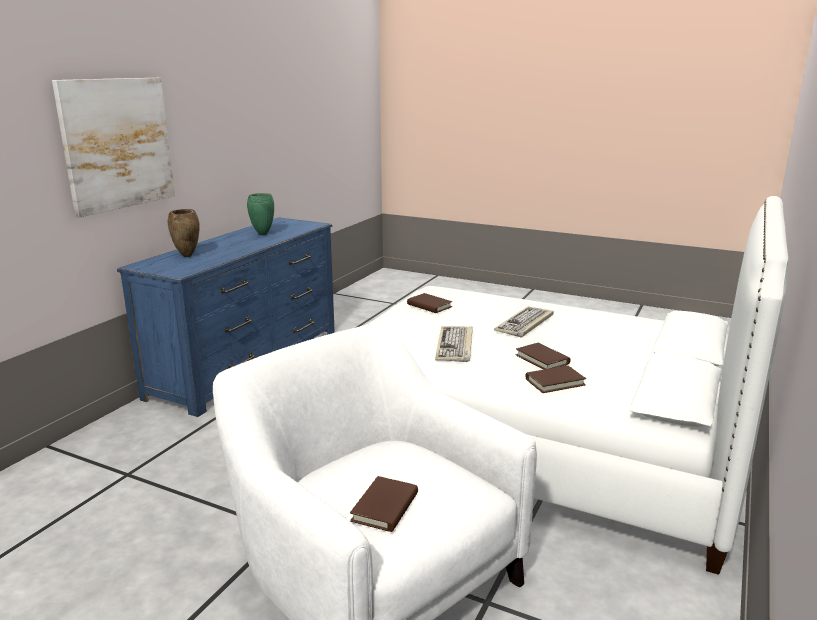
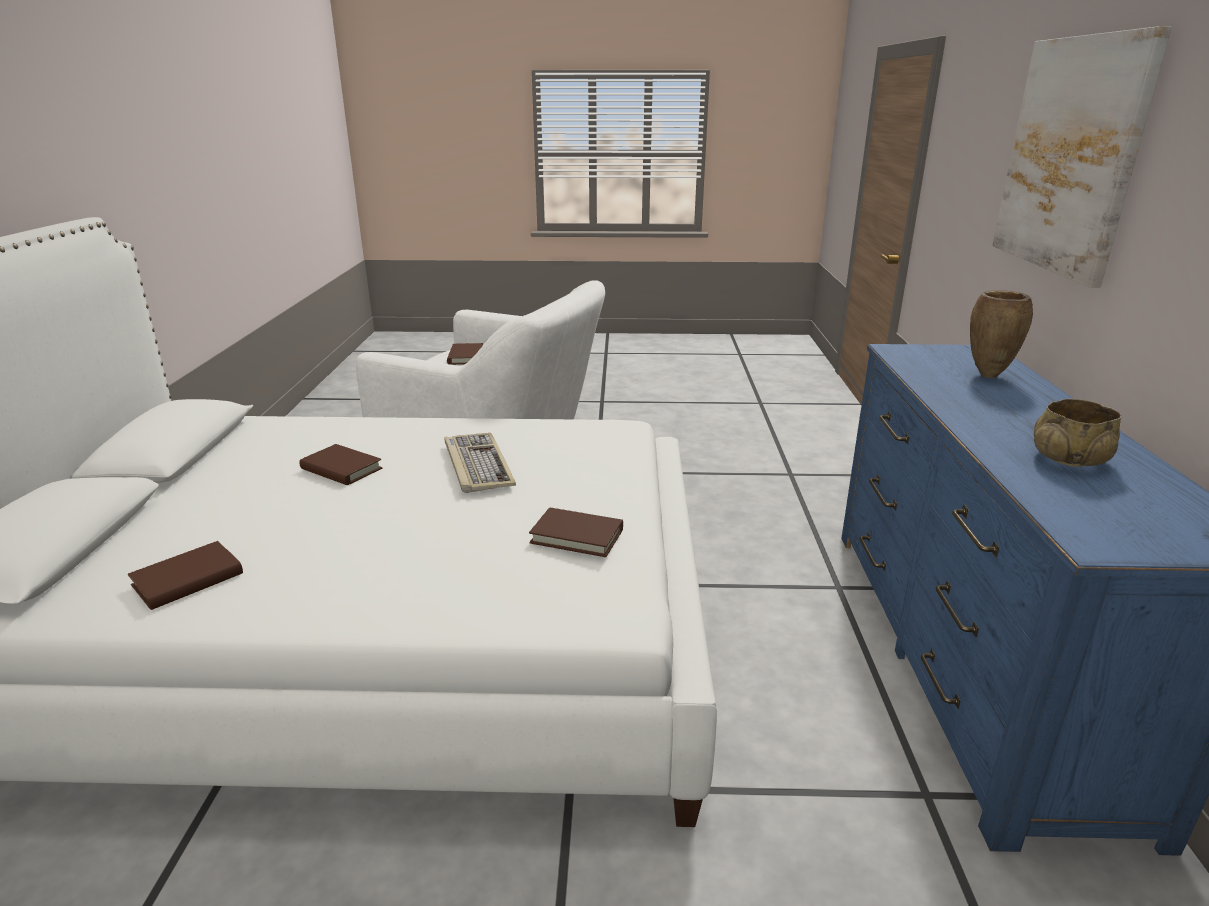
camera: 155 degrees right, 5 degrees up
green vase [247,193,274,235] -> beige bowl [1034,399,1122,467]
keyboard [494,307,554,337] -> none
brown book [526,366,586,393] -> brown book moved to [128,541,243,610]

